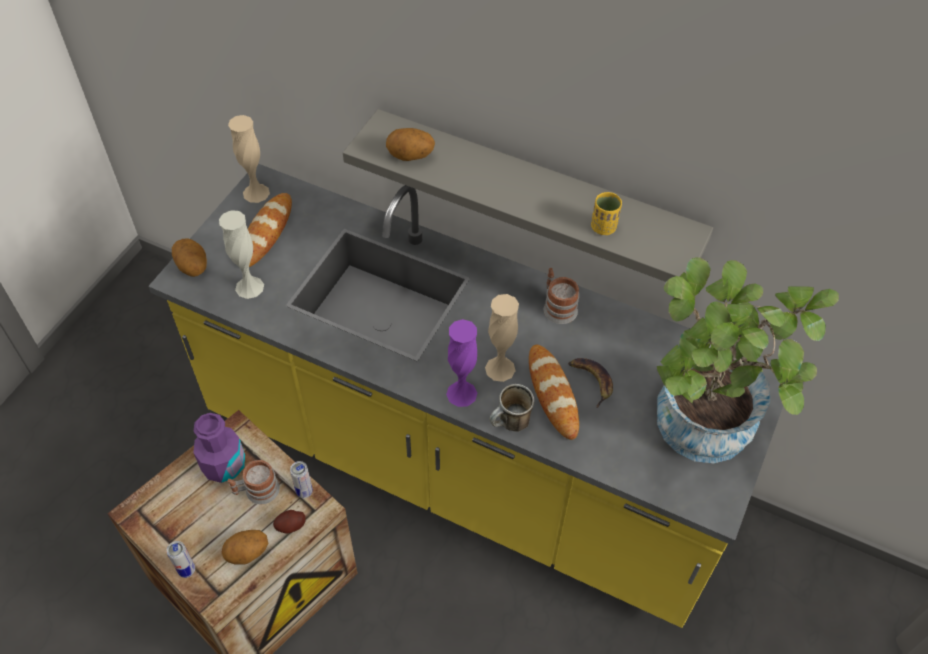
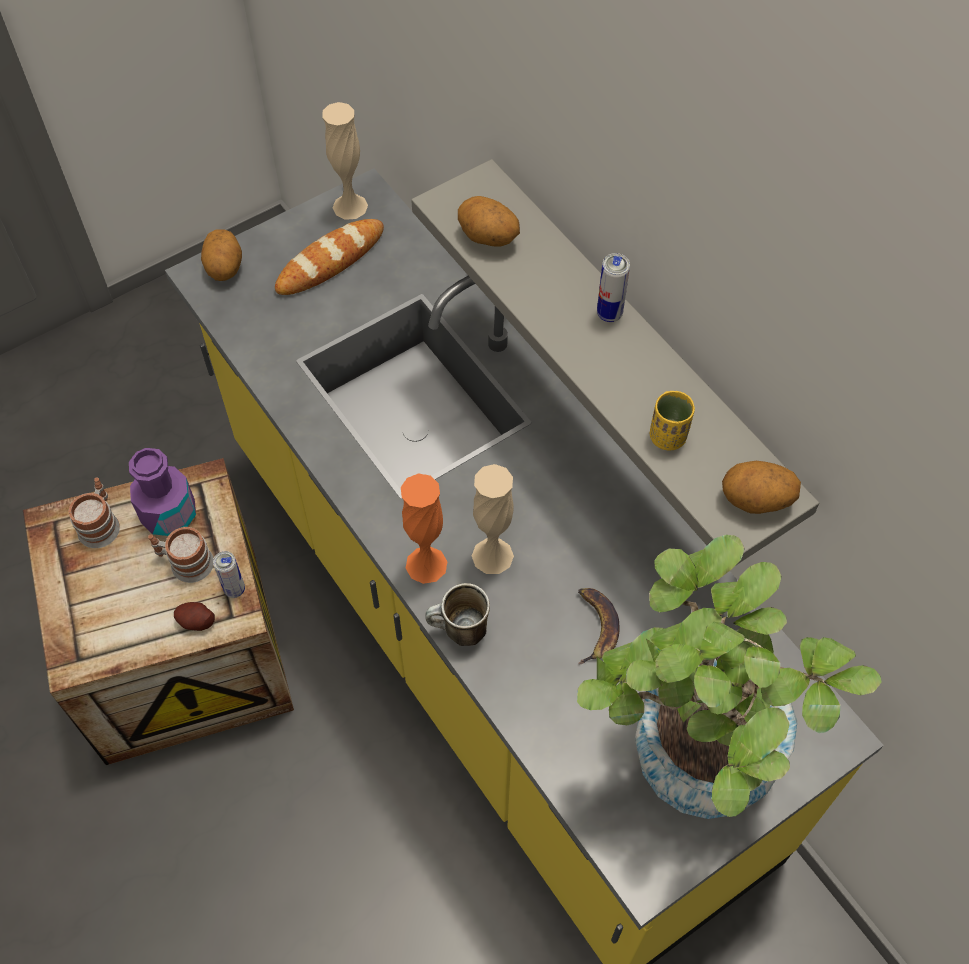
camera: 30 degrees right, 5 degrees up
can [166,541,195,578] -> can moved to [597,253,630,322]
white vase [219,210,264,299] -> none
potato [222,530,268,565] -> potato moved to [722,461,801,514]
purple vase [446,319,477,407] -> orange vase [401,474,448,584]
bread [529,345,579,440] -> none
mug [544,268,579,324] -> mug moved to [69,477,120,548]

